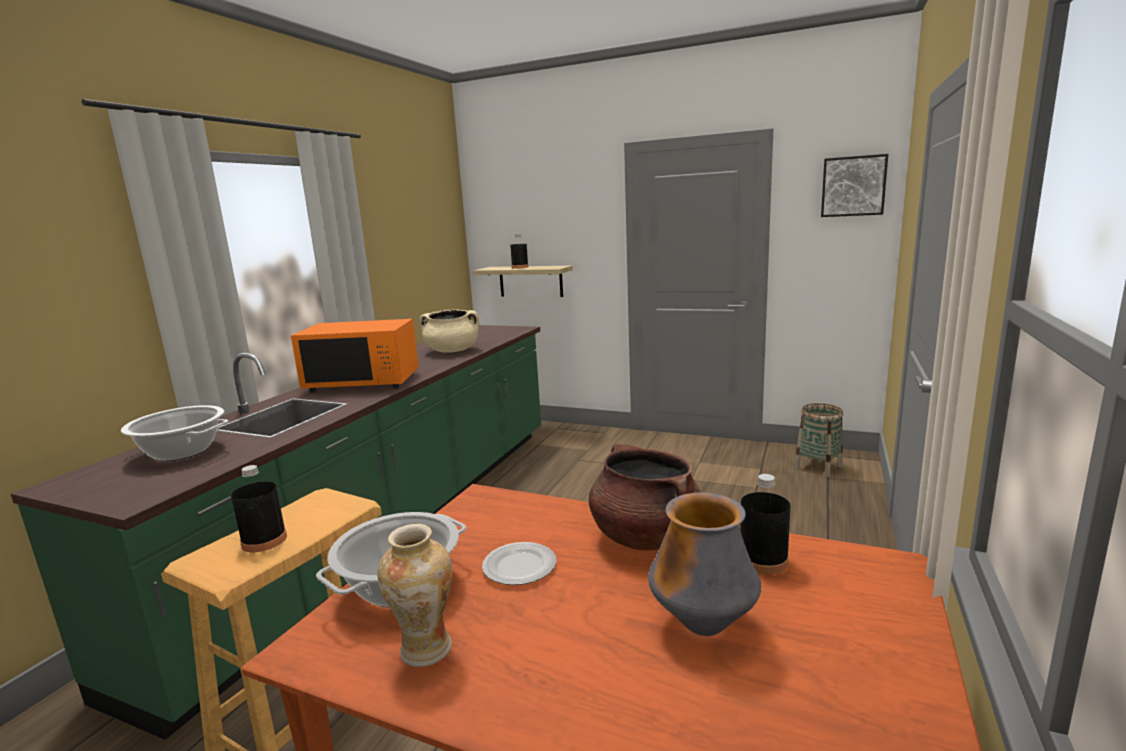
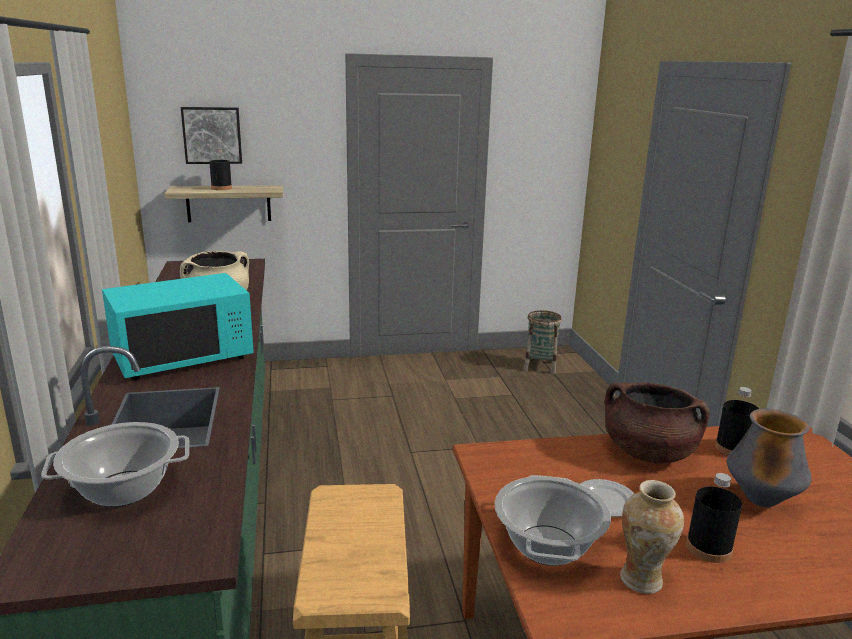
camera: 35 degrees left, 5 degrees up
black bottle [231,465,287,552] -> black bottle moved to [686,473,742,563]
orange microwave [291,319,419,392] -> turquoise microwave [102,273,254,380]
picture [821,154,888,217] -> picture moved to [181,107,242,164]

